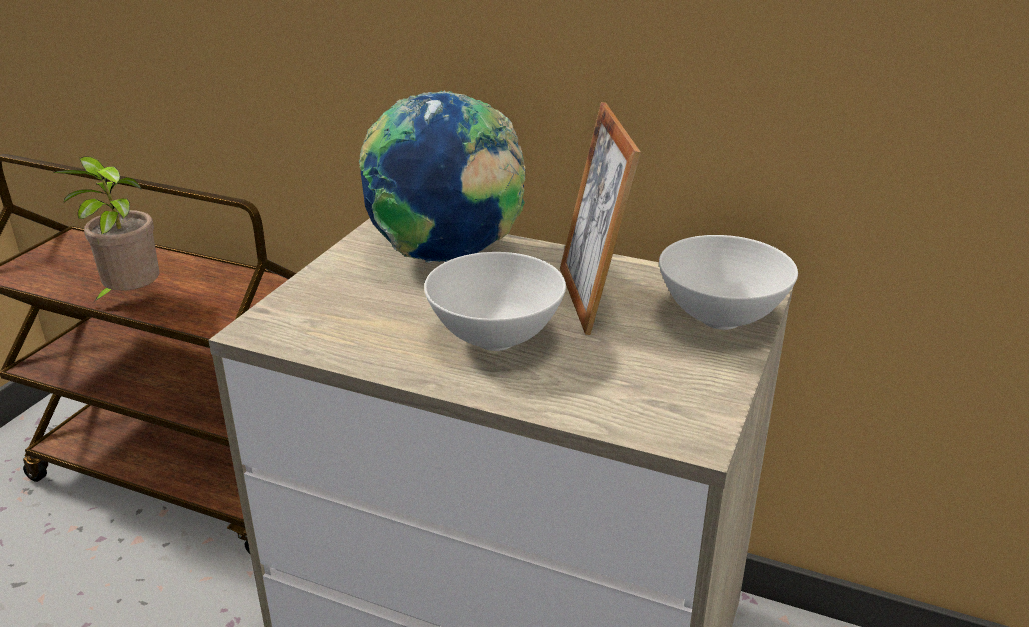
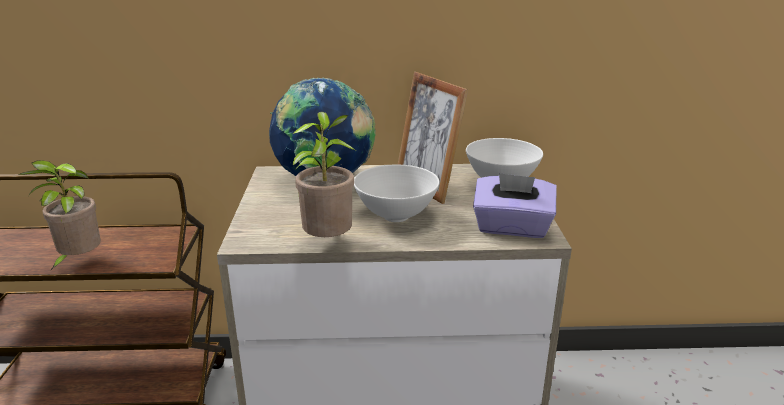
camera: 25 degrees left, 5 degrees down
none -> potted plant [292,111,355,237]
none -> purple tissue box [473,173,556,238]

